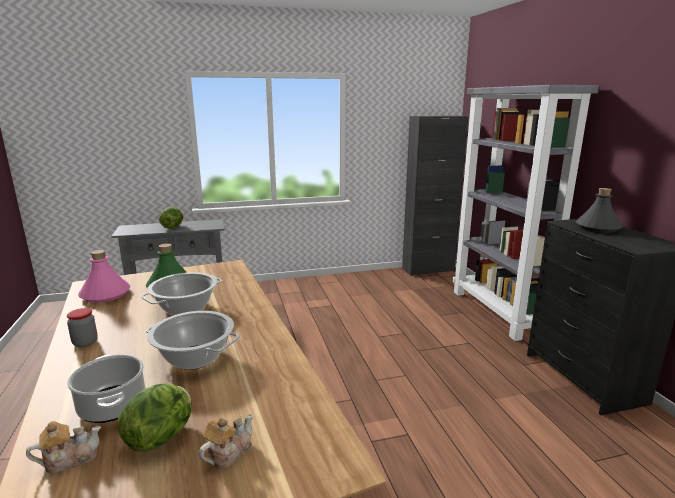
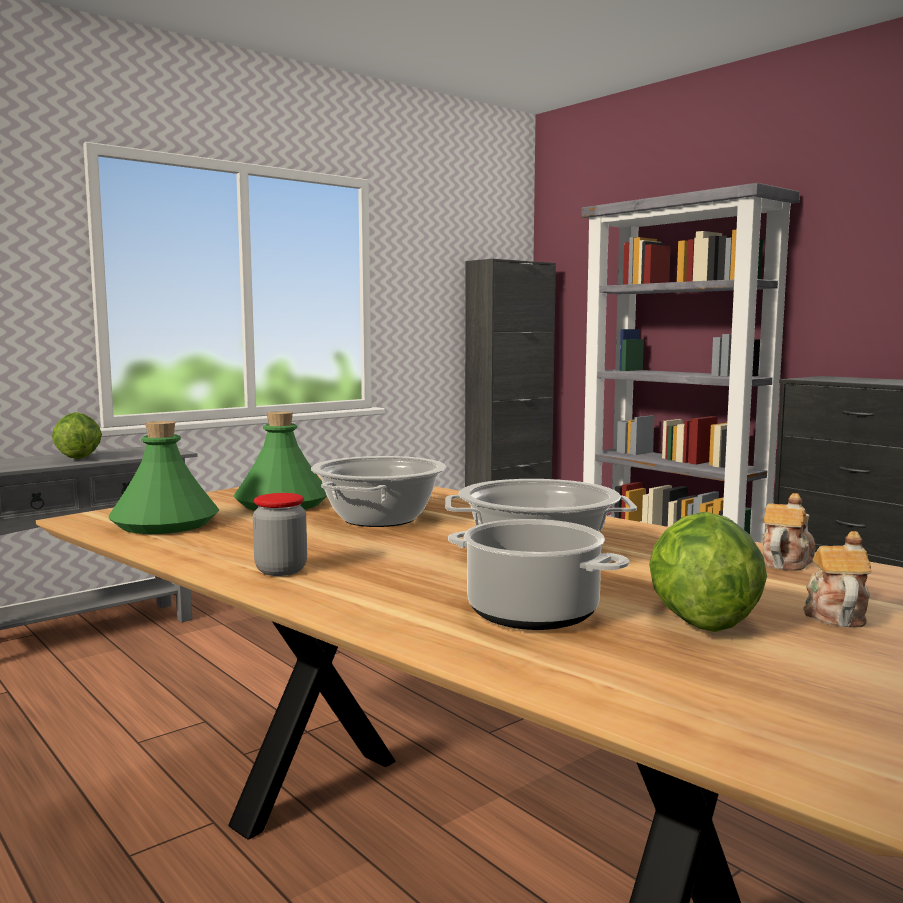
camera: 25 degrees left, 10 degrees down
teapot [26,421,101,474] -> teapot moved to [762,493,816,571]
pink bottle [78,250,130,303] -> green bottle [109,421,219,534]
grey bottle [576,188,622,233] -> none

